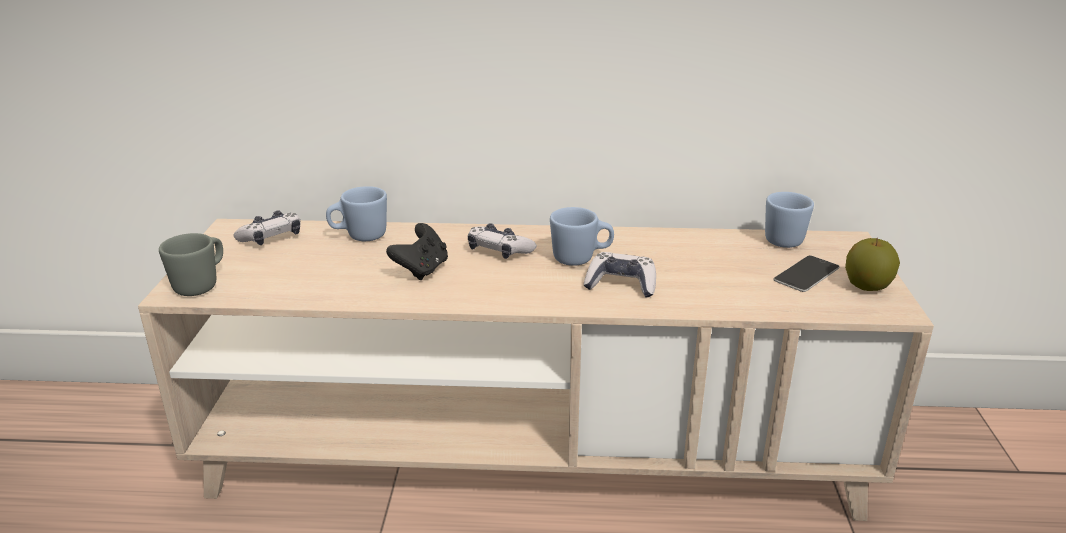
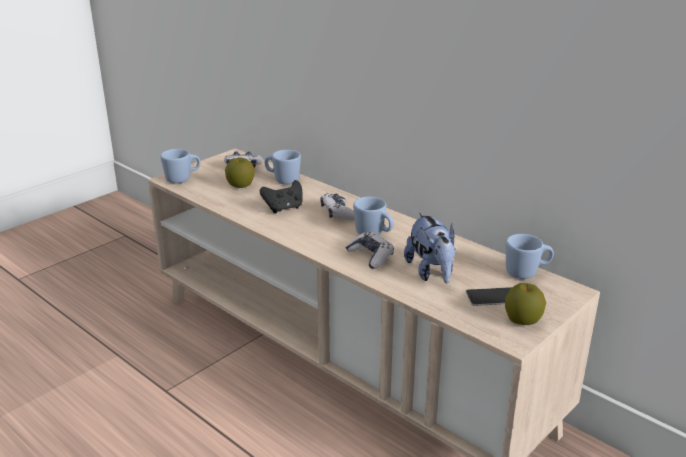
camera: 40 degrees right, 0 degrees up
grey mug [159,233,223,296] -> blue mug [160,149,200,184]
none -> apple [225,157,255,188]
none -> plush toy [404,212,456,283]

